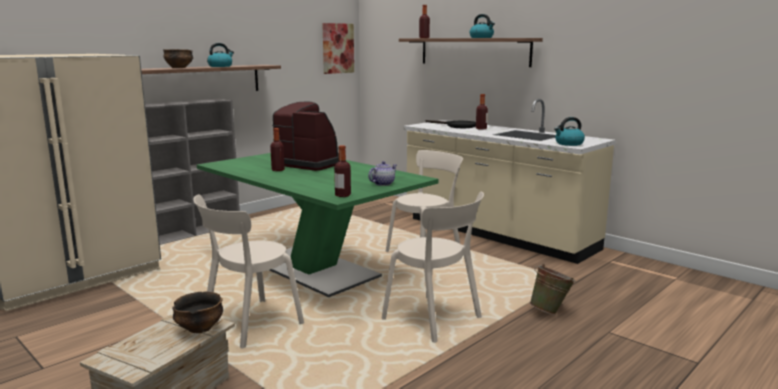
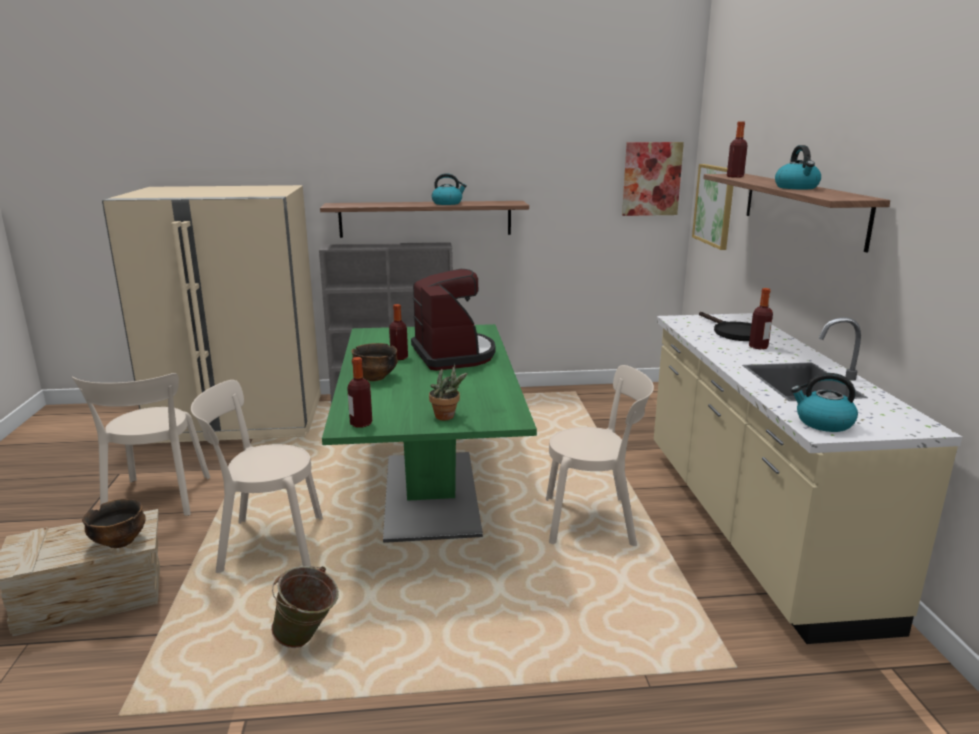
camera: 40 degrees right, 5 degrees up
bowl [163,49,193,68] -> bowl moved to [352,343,398,381]
teapot [368,161,397,186] -> potted plant [429,364,468,421]
beige chair [382,192,484,343] -> beige chair moved to [72,373,210,516]
green bucket [530,264,575,315] -> green bucket moved to [271,566,339,648]
none -> picture [692,164,733,250]

